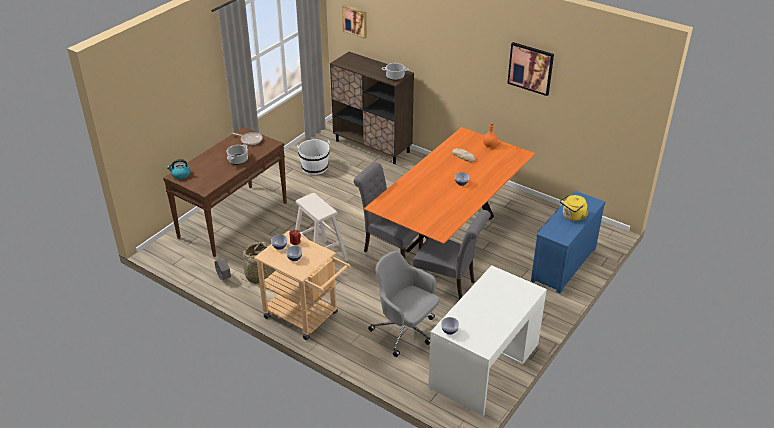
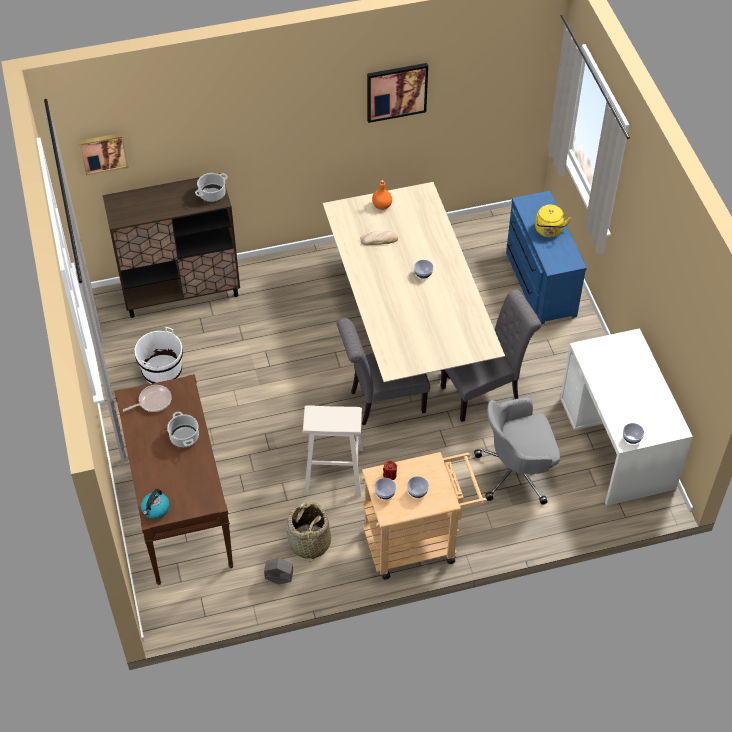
camera: 50 degrees left, 15 degrees up
orange dining table [364,127,536,253] -> beige dining table [323,182,505,382]

